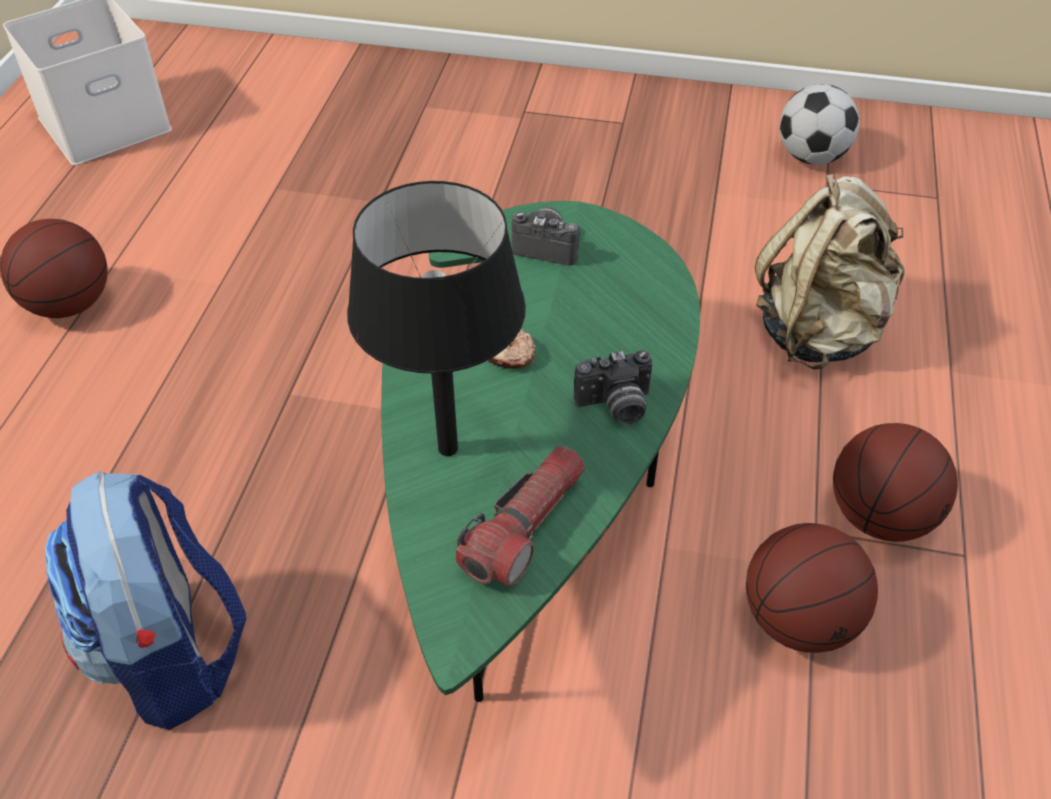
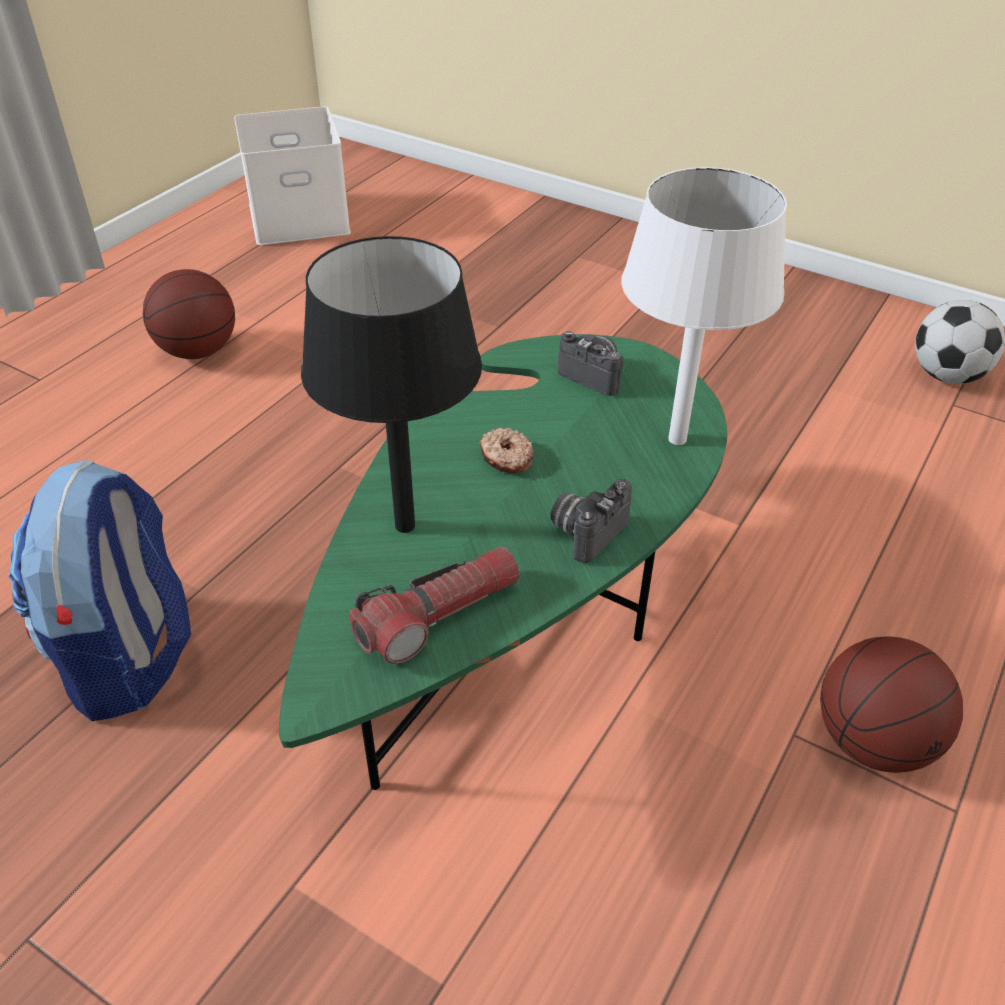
camera: 20 degrees right, 5 degrees down
camera [574,350,653,425] -> camera turned 120 degrees clockwise [550,479,632,563]
basketball [746,523,878,653] -> none
beige backpack [755,173,905,370] -> none
none -> white table lamp [621,167,787,445]

